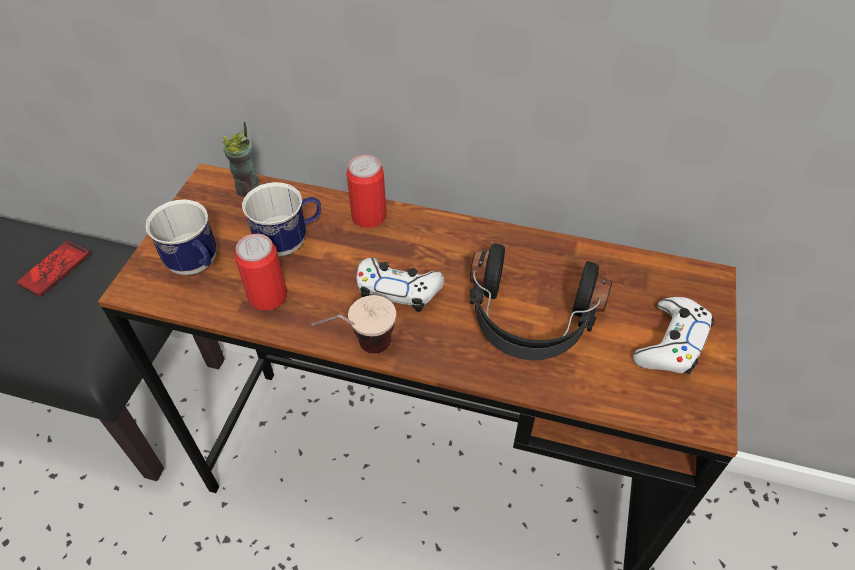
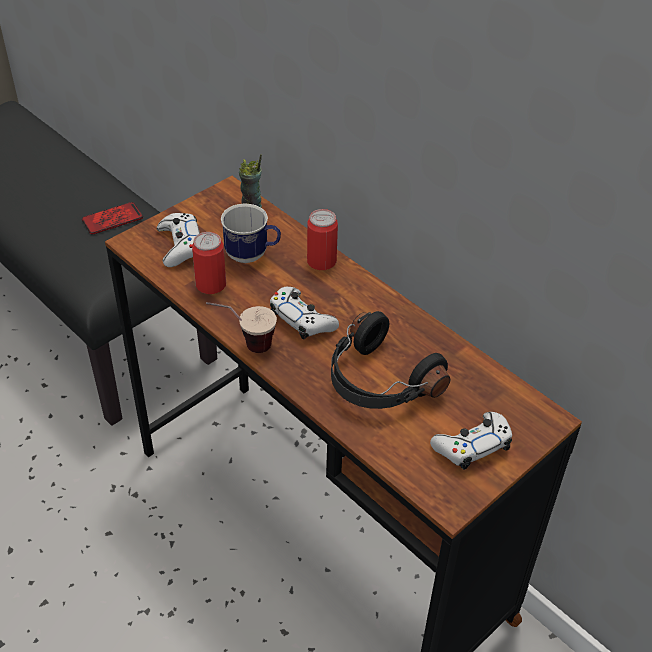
camera: 30 degrees right, 5 degrees down
mug [146,199,216,275] -> white game controller [157,213,200,267]

